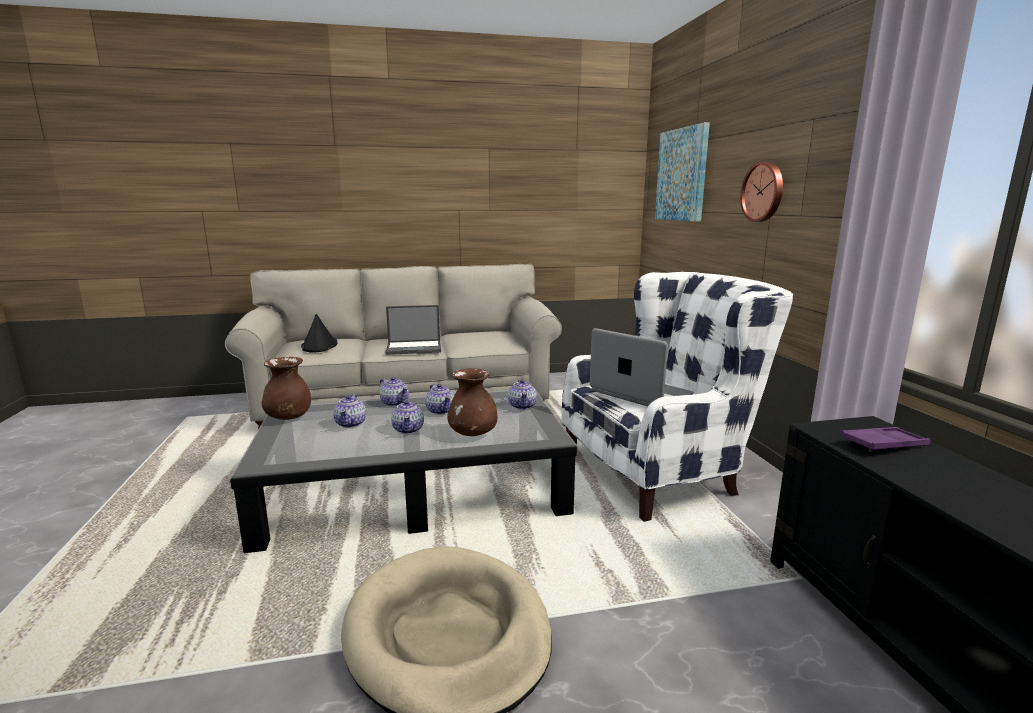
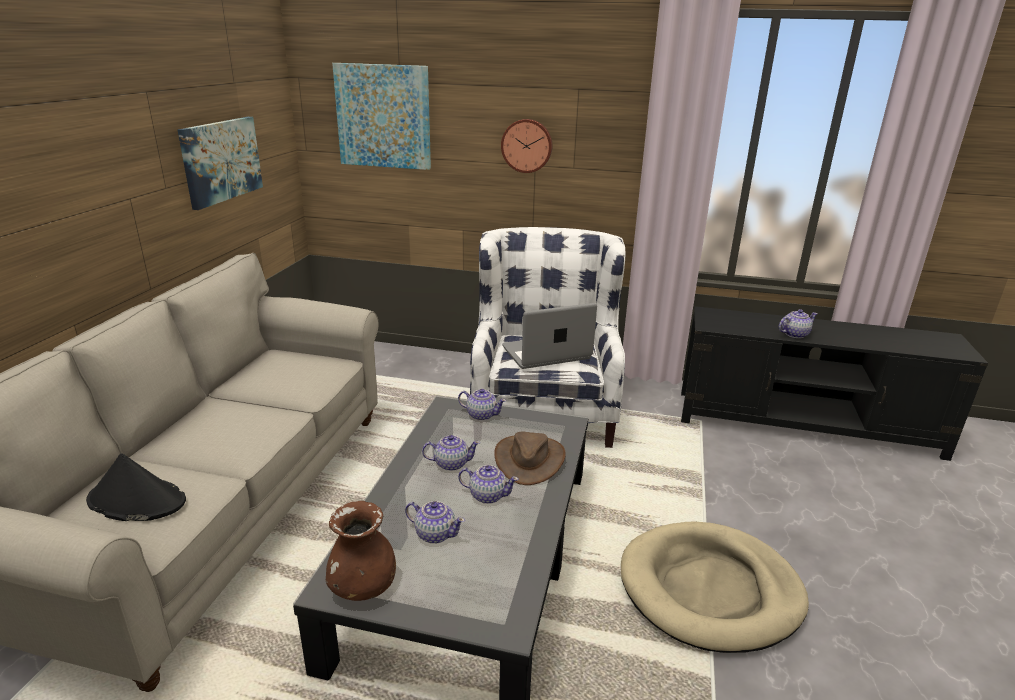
camera: 65 degrees left, 10 degrees up
teapot [380,377,409,407] -> teapot moved to [778,309,817,338]
laptop [386,305,441,355] -> none
brown vase [448,368,498,436] -> brown hat [494,431,566,485]
purple tray [841,427,931,452] -> none
none -> picture [178,117,263,210]

